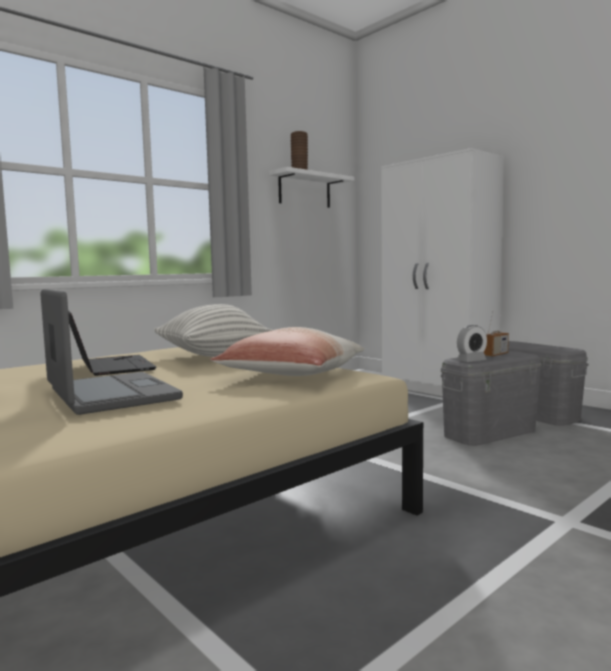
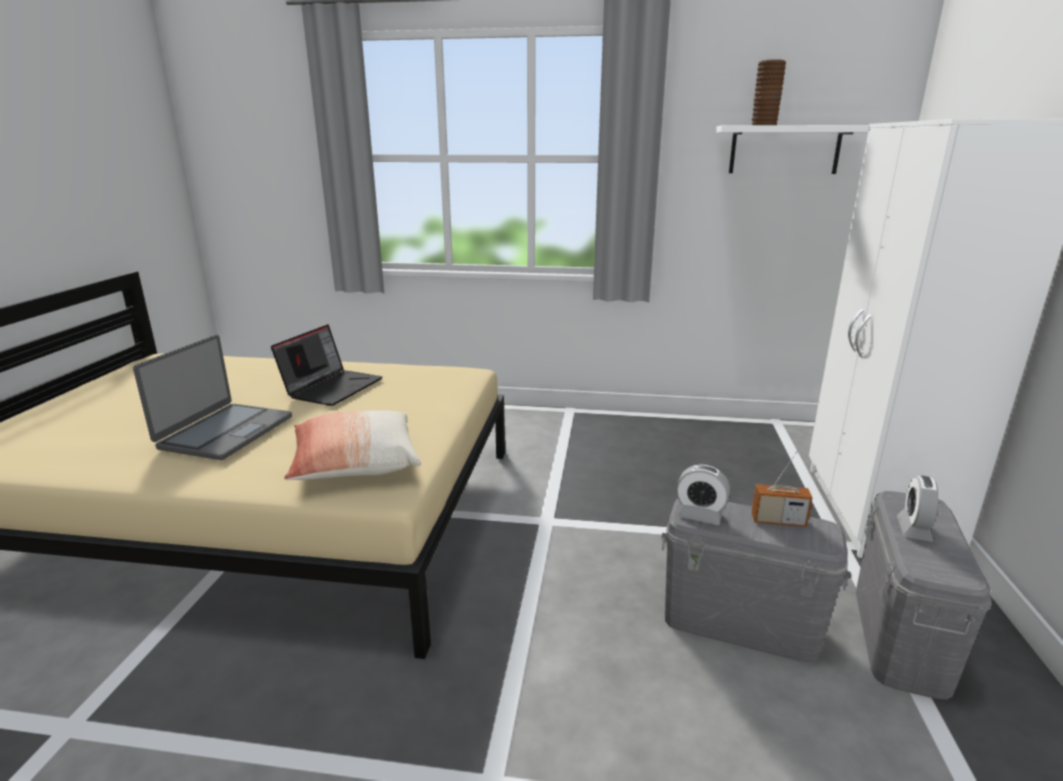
camera: 50 degrees right, 15 degrees up
pillow [154,304,272,357] -> none
none -> alarm clock [897,476,939,542]

